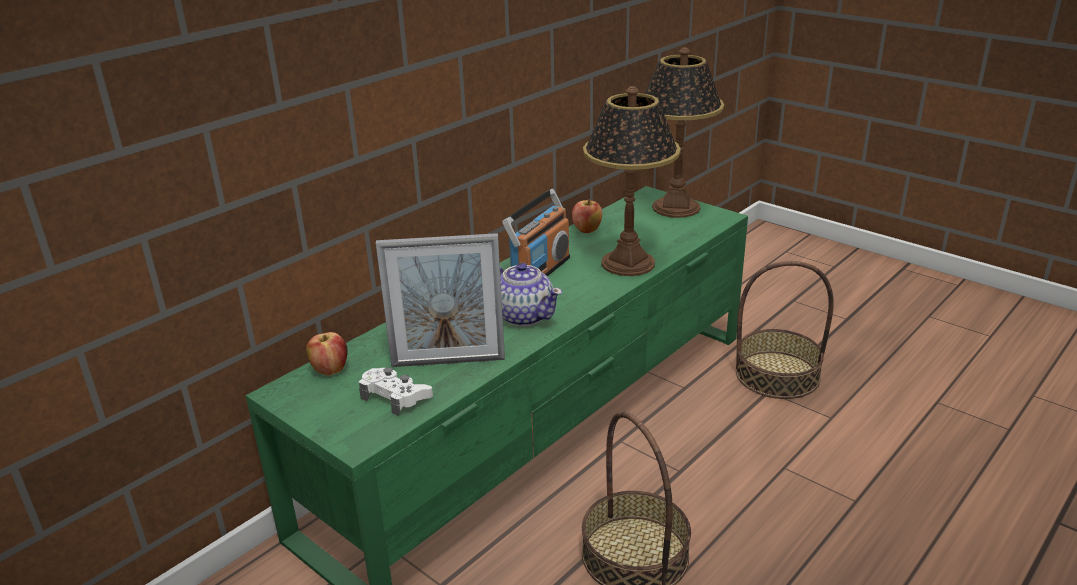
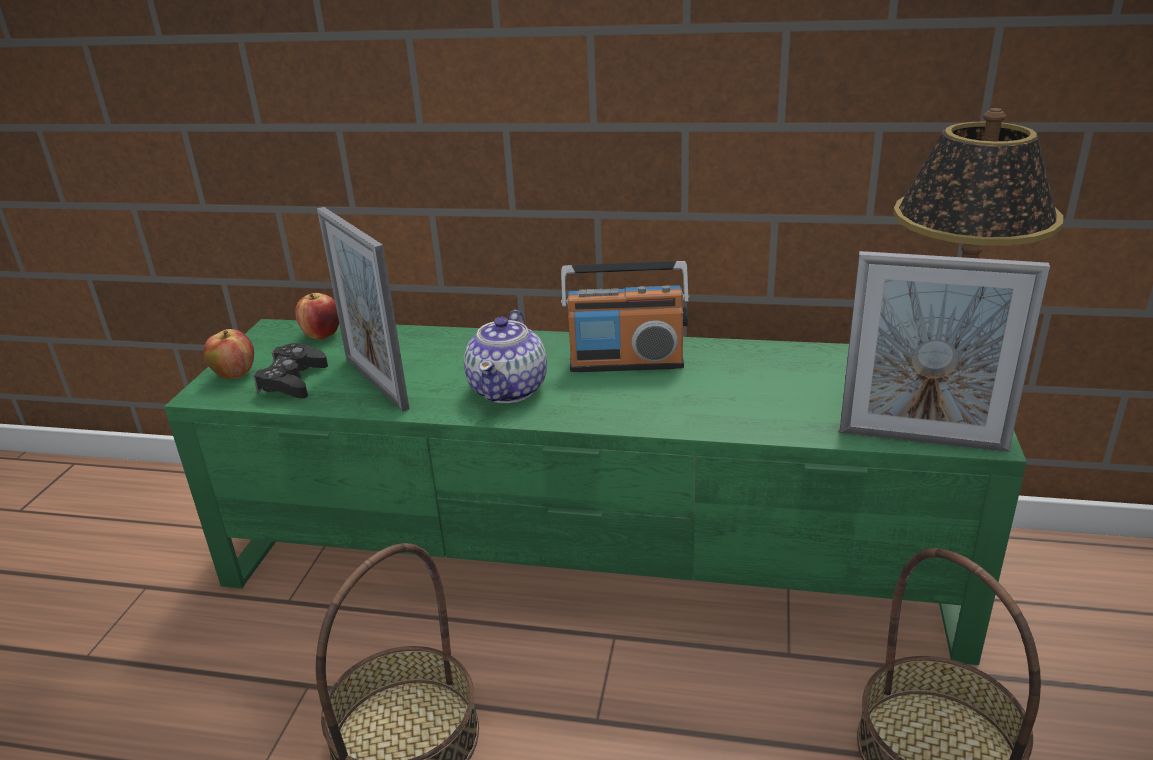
camera: 60 degrees right, 0 degrees up
white game controller [359,367,433,416] -> black game controller [253,343,328,398]
apple [572,199,602,233] -> apple moved to [203,329,254,379]
table lamp [583,86,681,276] -> none
none -> picture frame [839,251,1050,452]

